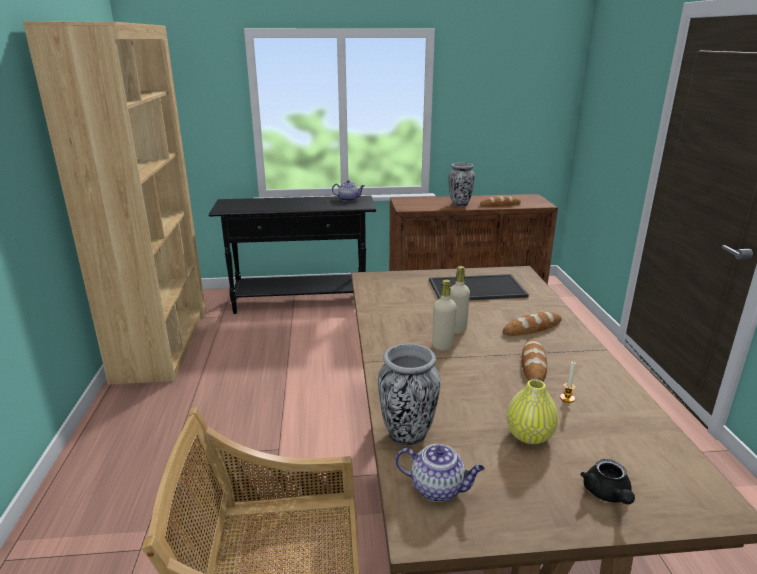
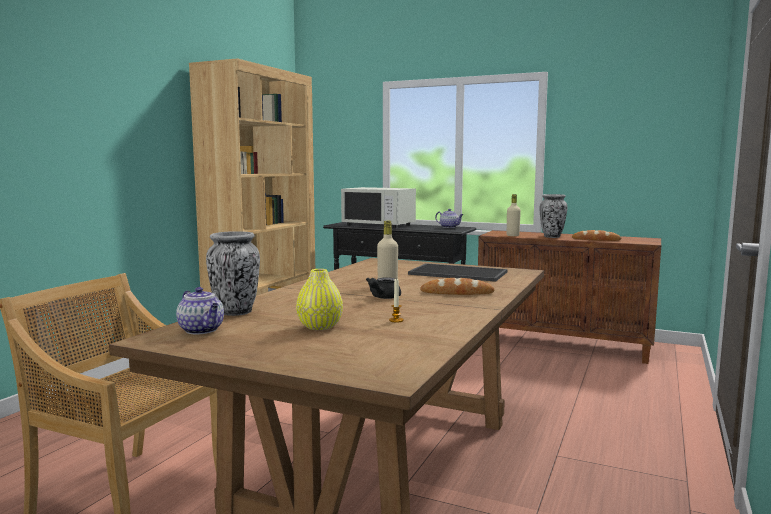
camera: 30 degrees right, 15 degrees down
beige bottle [432,280,457,351] -> beige bottle moved to [507,194,521,236]
bread [522,339,547,382] -> none
black teapot [581,459,635,505] -> black teapot moved to [366,277,401,299]
none -> white microwave [341,187,416,228]

